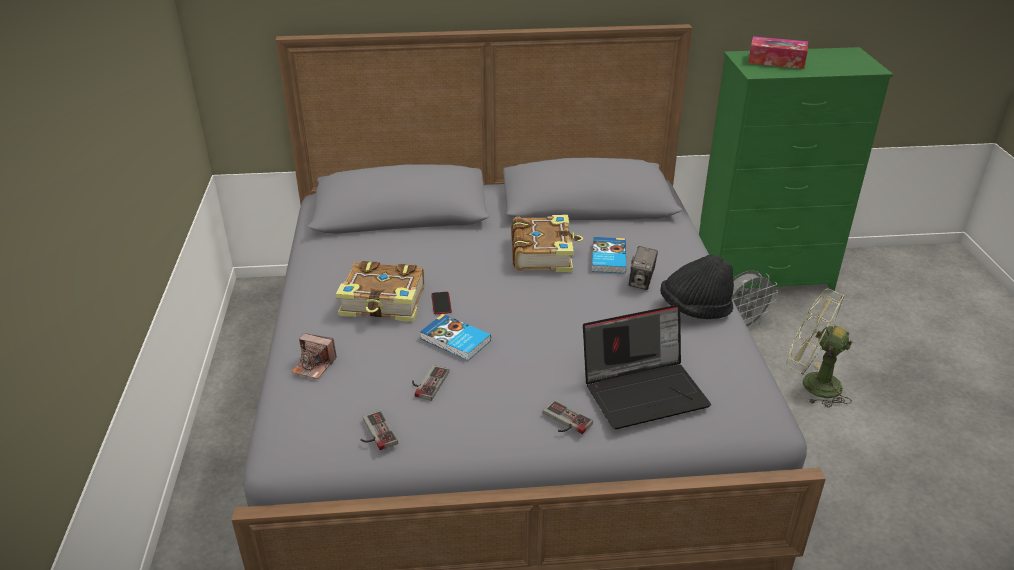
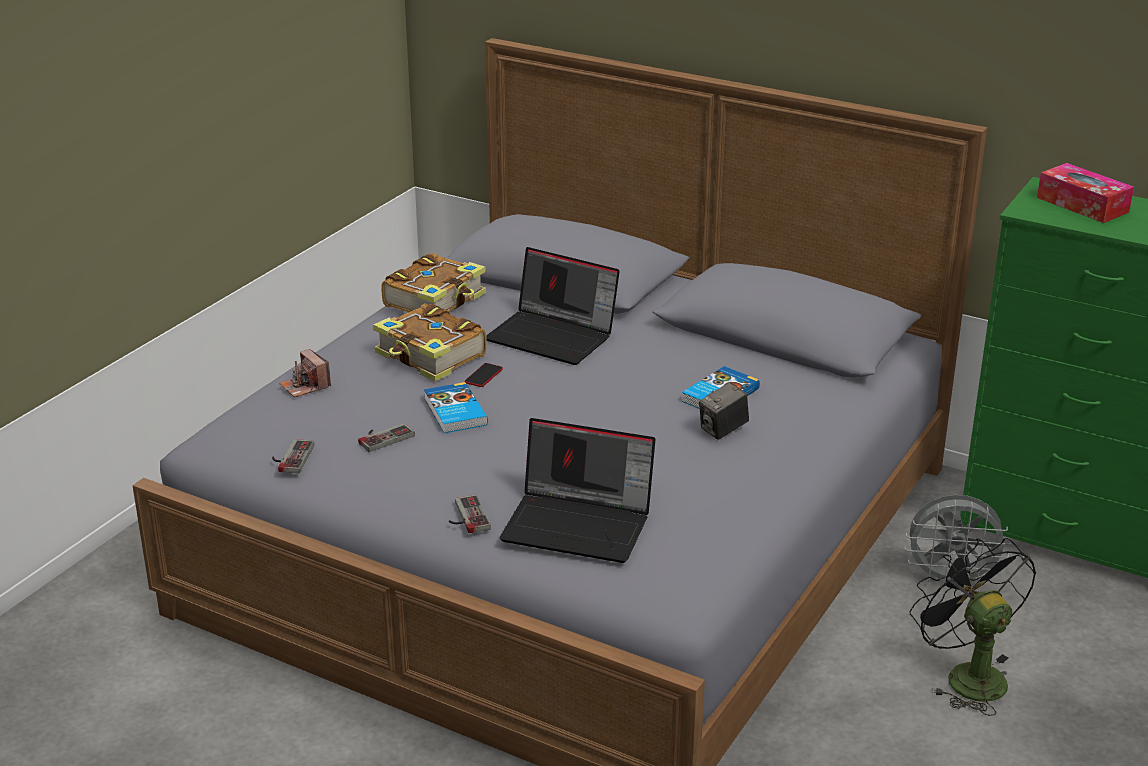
camera: 35 degrees right, 5 degrees down
book [511,215,583,272] -> book moved to [381,253,486,313]
black hat [660,255,734,319] -> none
green fan [787,289,853,408] -> black fan [909,538,1036,716]
none -> laptop [486,247,620,365]

